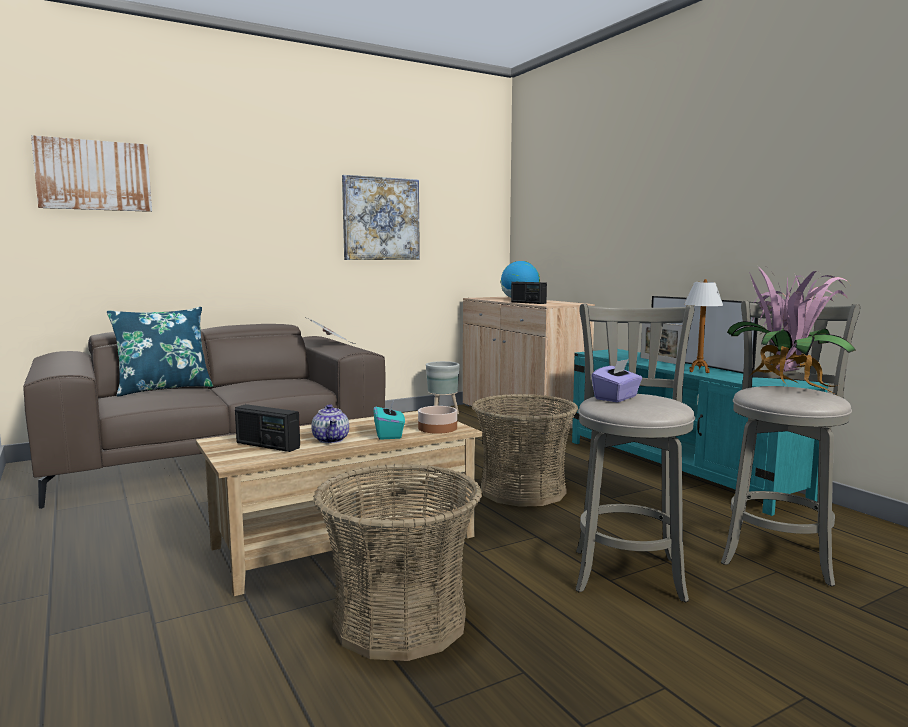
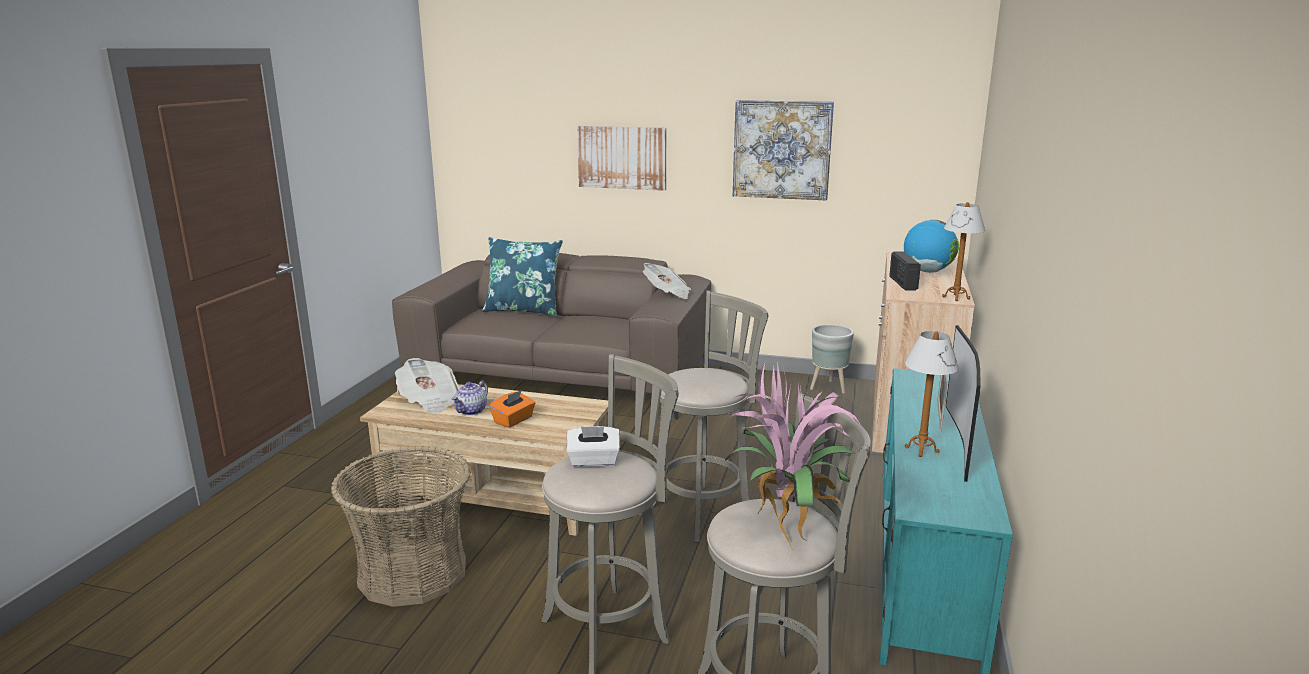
camera: 45 degrees right, 10 degrees up
picture [31,135,152,212] -> picture moved to [577,126,666,191]
radio [235,404,300,452] -> newspaper [395,358,459,414]
turquoise tissue box [373,398,405,440] -> orange tissue box [489,390,535,428]
bowl [418,406,457,434] -> none
basket [472,394,578,507] -> grey stool [653,291,768,543]
purple tissue box [591,359,642,402] -> white tissue box [567,426,620,467]
none -> table lamp [942,202,985,301]

